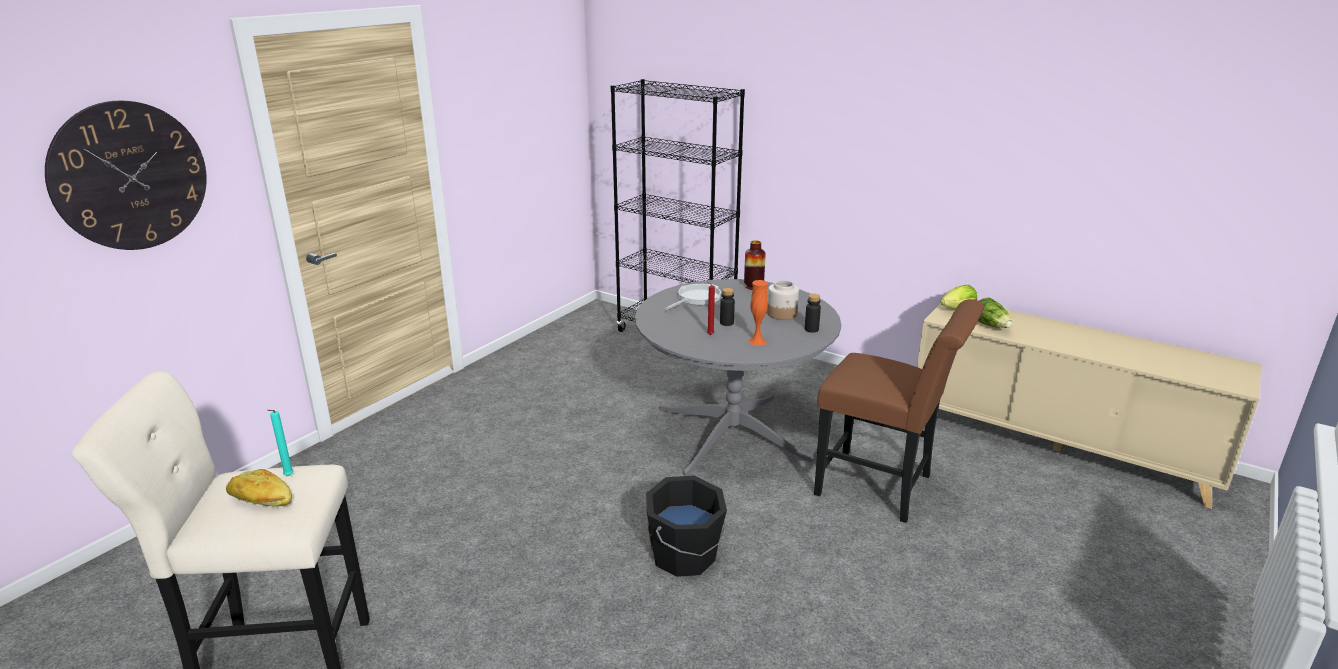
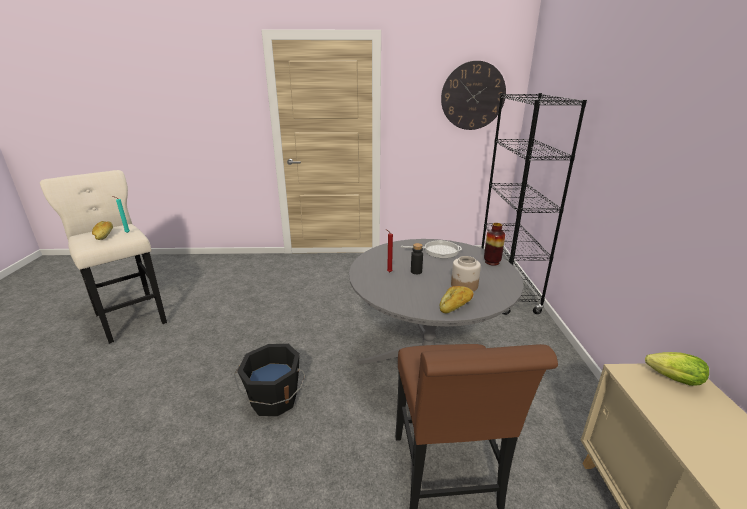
camera: 55 degrees right, 0 degrees up
wall clock [45,100,207,250] -> wall clock moved to [441,61,506,130]
orange vase [748,280,768,346] -> none
black bottle [805,294,821,333] -> bread [440,286,474,314]
lettuce [978,298,1012,328] -> none

